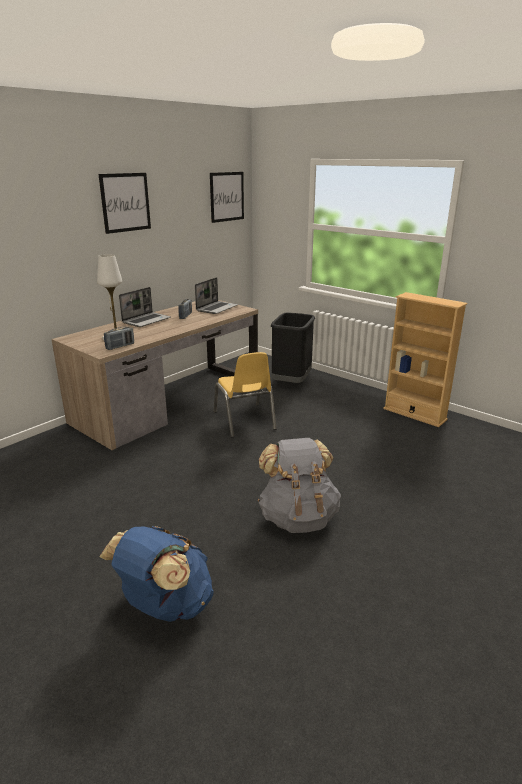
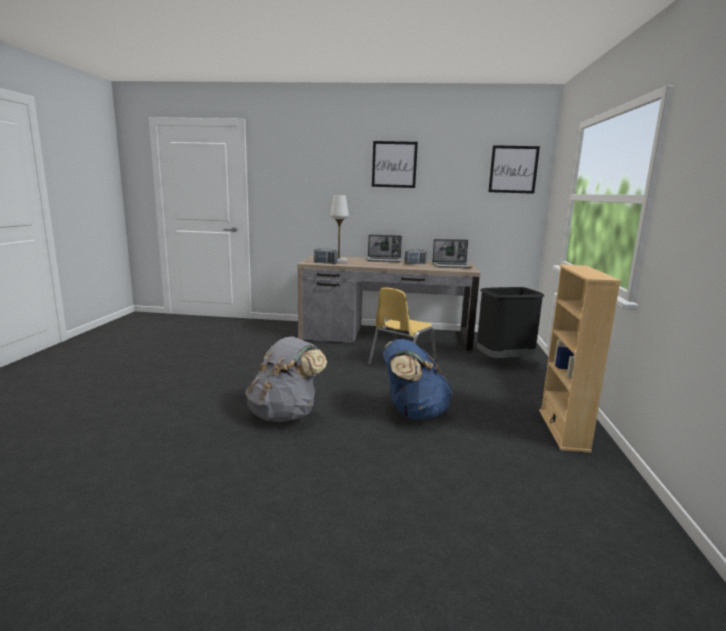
camera: 55 degrees right, 10 degrees down
blue backpack [99,526,214,622] -> blue backpack moved to [383,339,453,420]

